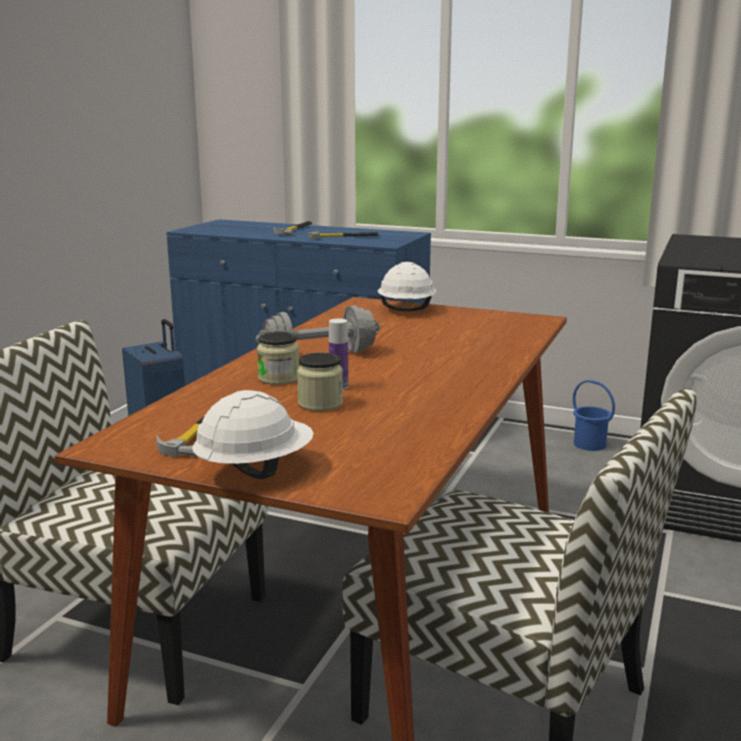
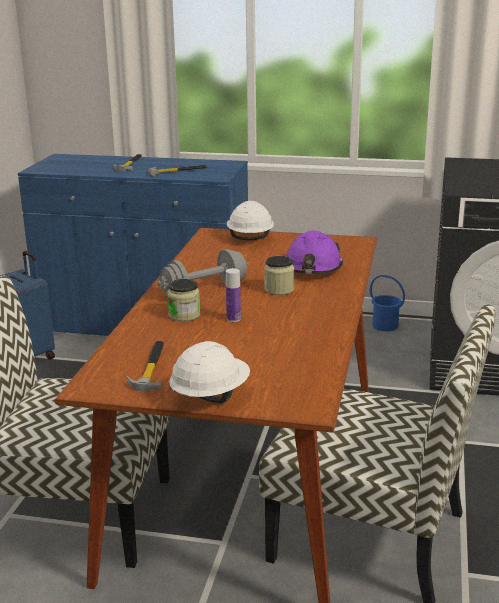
camera: 10 degrees left, 5 degrees up
jar [297,353,343,411] -> jar moved to [264,256,295,295]
none -> purple hard hat [286,230,343,274]

